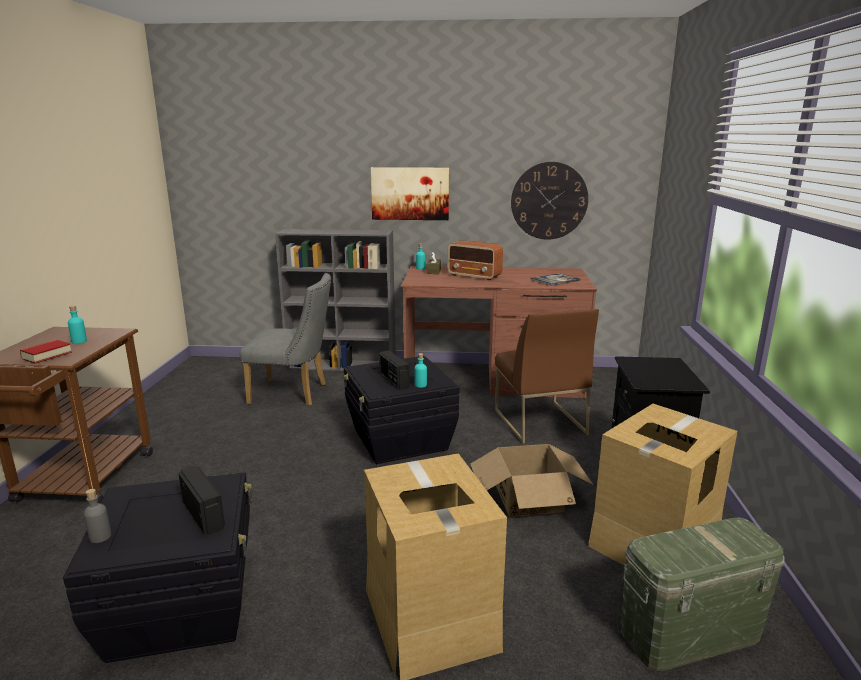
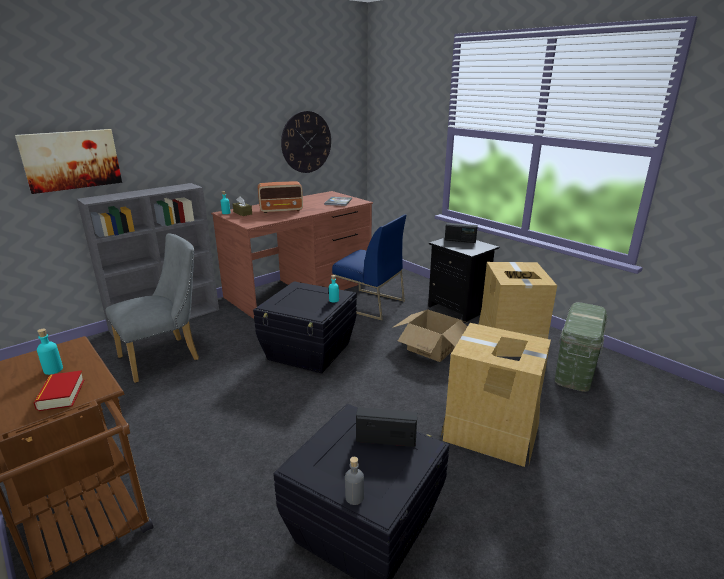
camera: 45 degrees left, 5 degrees up
picture [371,167,449,220] -> picture moved to [15,129,122,194]
radio [379,351,410,389] -> radio moved to [445,223,478,243]
brown chair [495,309,599,444] -> blue chair [332,214,406,321]

